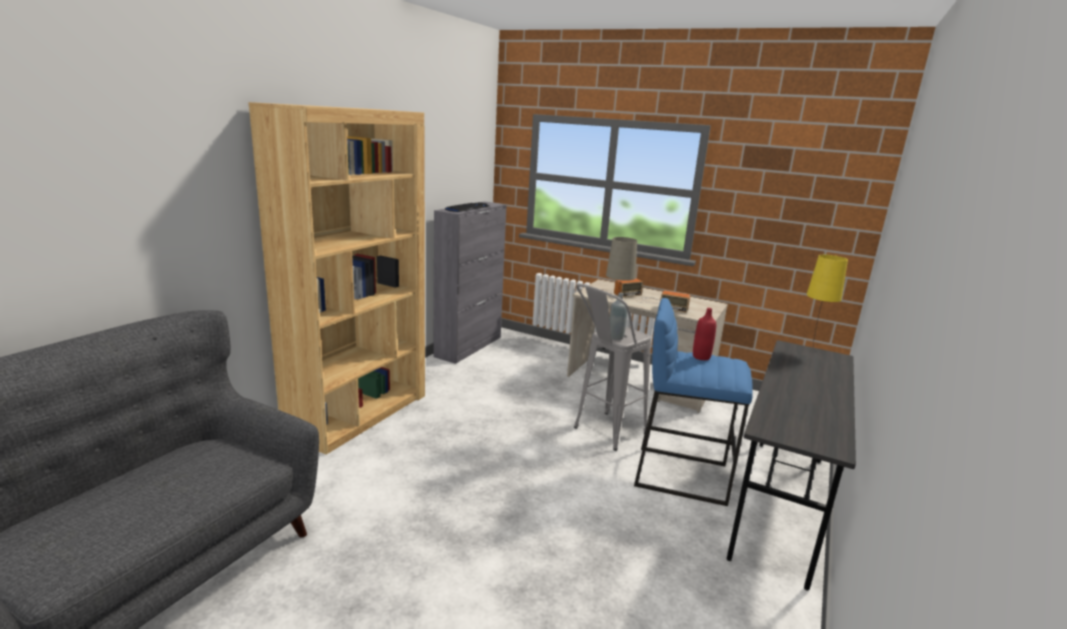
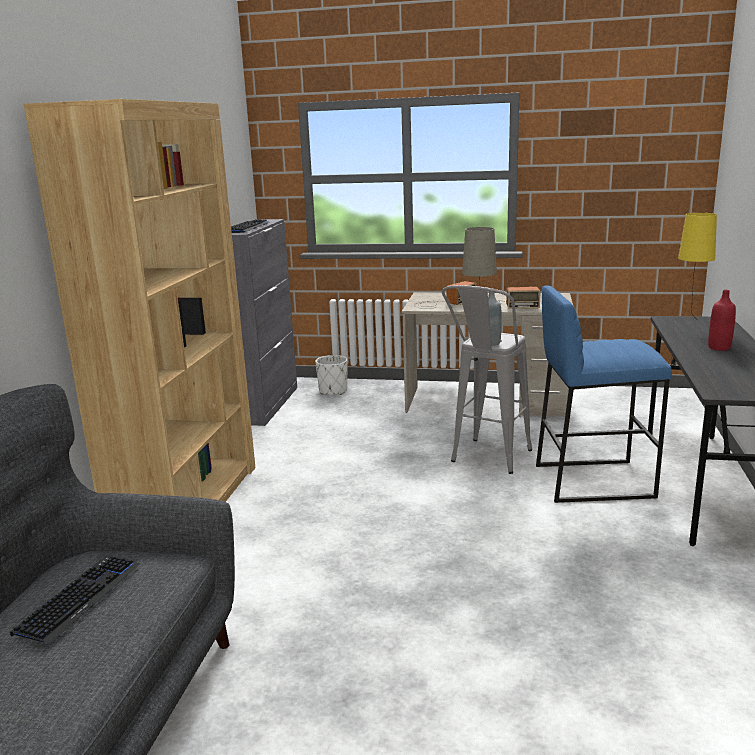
camera: 15 degrees left, 0 degrees up
red bottle [693,308,716,360] -> red bottle moved to [708,290,736,351]
none -> keyboard [10,555,140,645]
none -> white planter [315,355,347,395]

